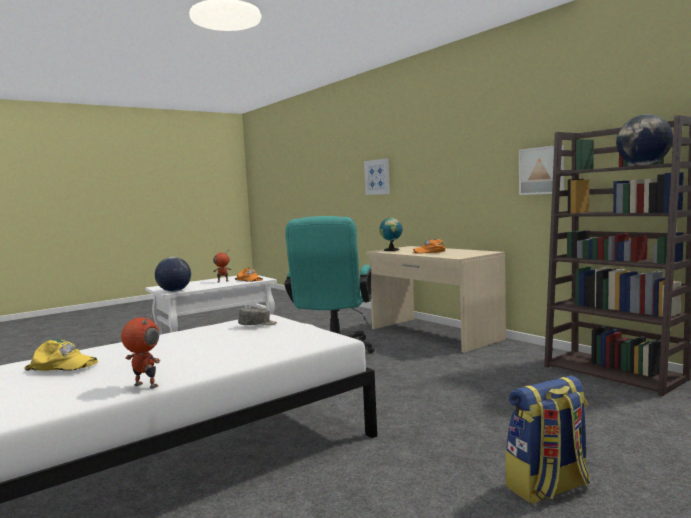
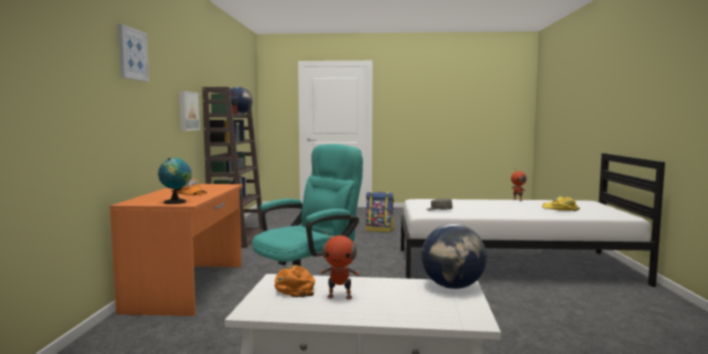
camera: 140 degrees left, 0 degrees up
picture [364,158,390,195] -> picture moved to [118,24,149,82]
beige desk [366,246,506,353] -> orange desk [110,184,243,316]

